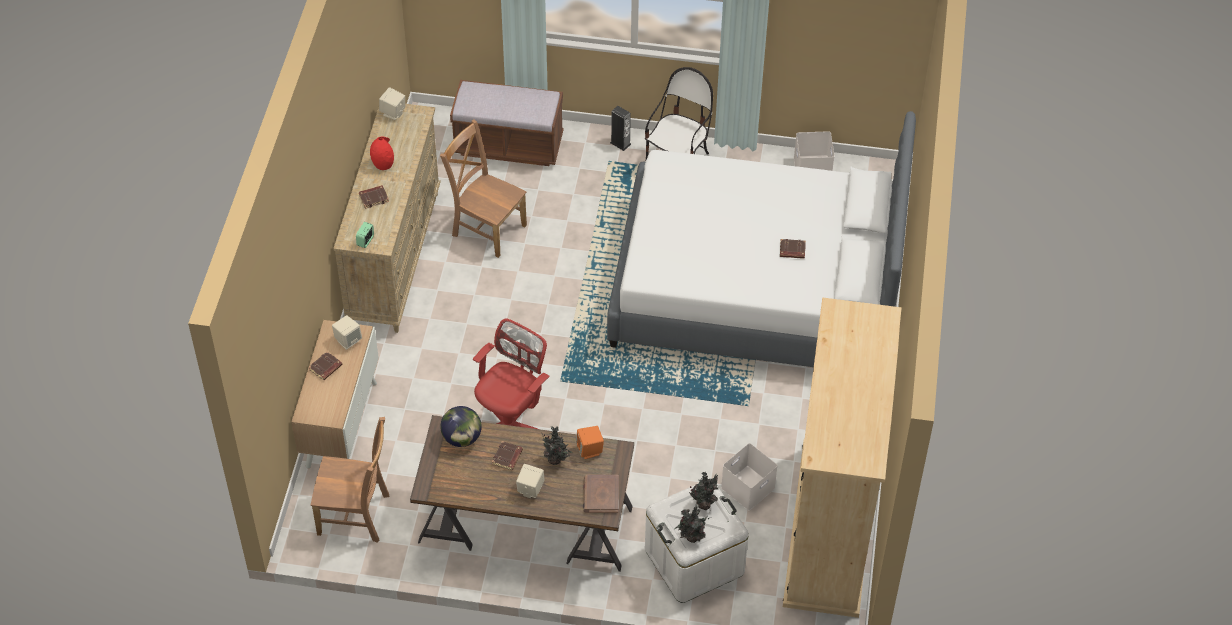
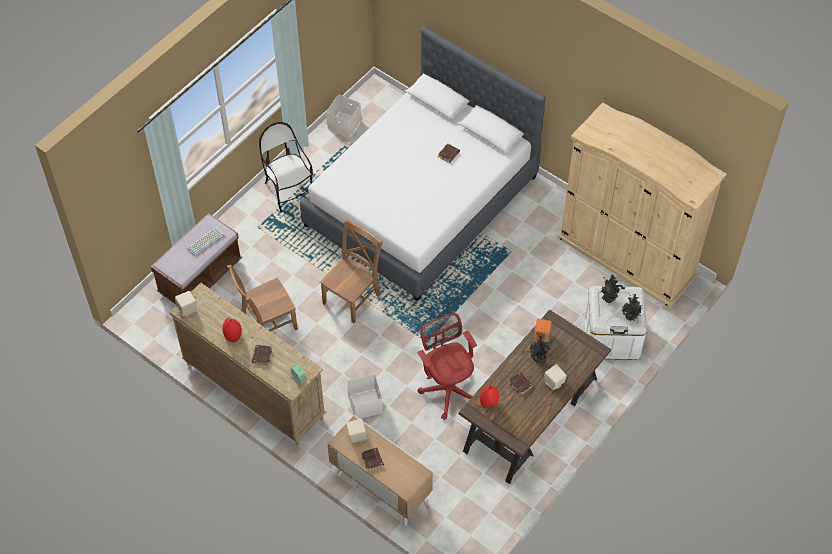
camera: 60 degrees left, 5 degrees up
brown chair [311,417,389,543] -> brown chair moved to [320,219,383,323]
globe [440,406,482,447] -> red vase [480,385,499,408]
brown book [583,475,619,513] -> none
speaker [610,106,631,151] -> none
white storage box [721,443,778,511] -> white storage box moved to [347,374,383,419]
none -> keyboard [187,227,225,257]

